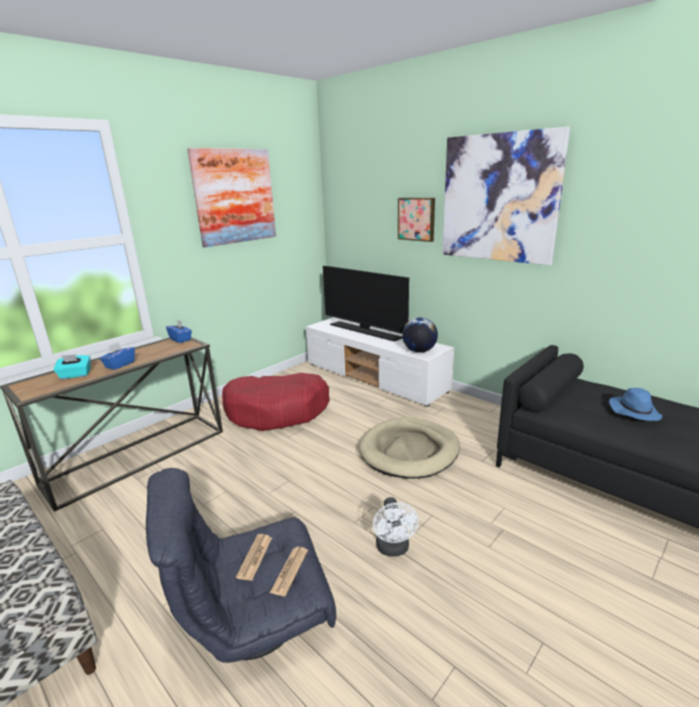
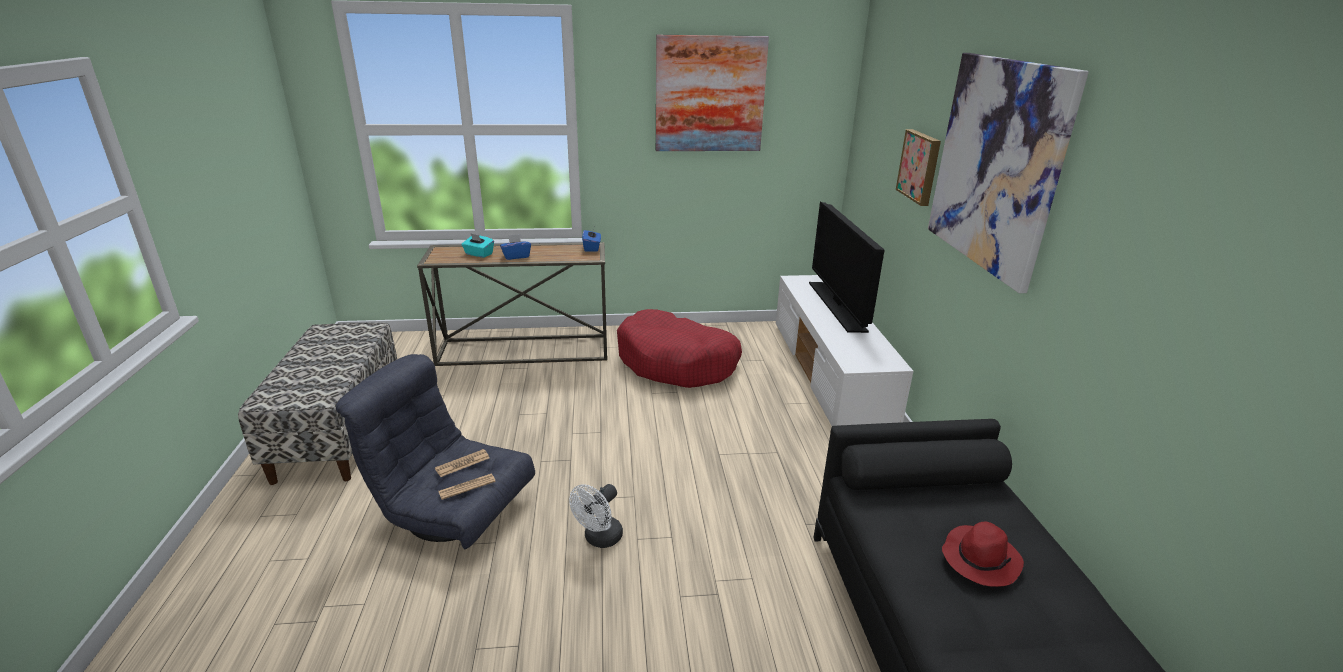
camera: 40 degrees right, 5 degrees up
beige dog bed [359,417,460,479] -> none
globe [402,317,438,353] -> none
blue hat [609,388,662,421] -> red hat [942,521,1024,587]

